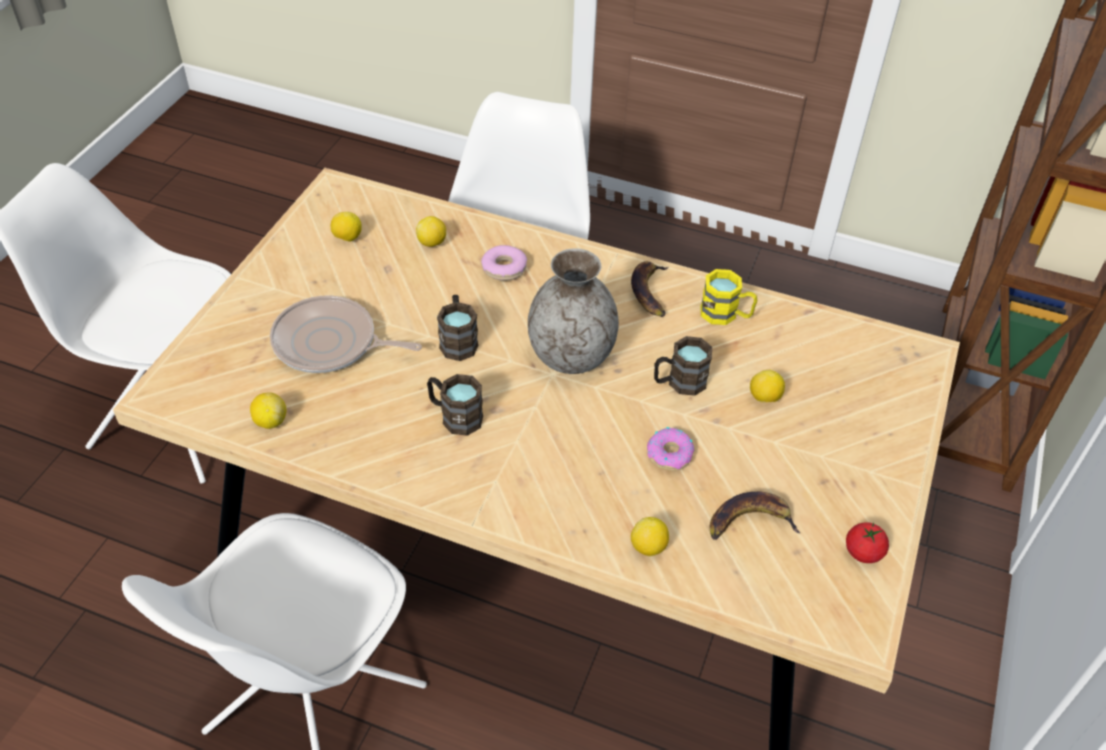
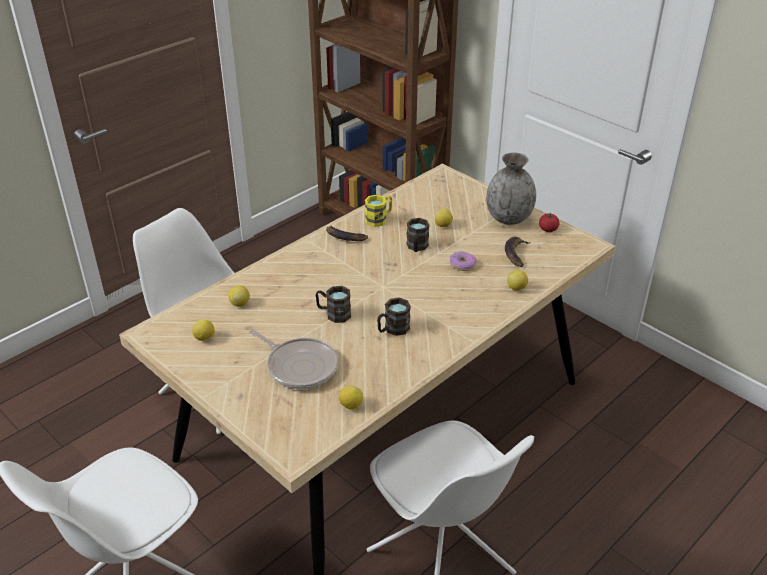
camera: 65 degrees left, 10 degrees down
frying pan [270,295,422,373] -> frying pan turned 90 degrees counterclockwise [249,330,338,389]
donut [481,245,527,281] -> none
grey vase [528,248,619,374] -> grey vase moved to [486,152,536,225]

